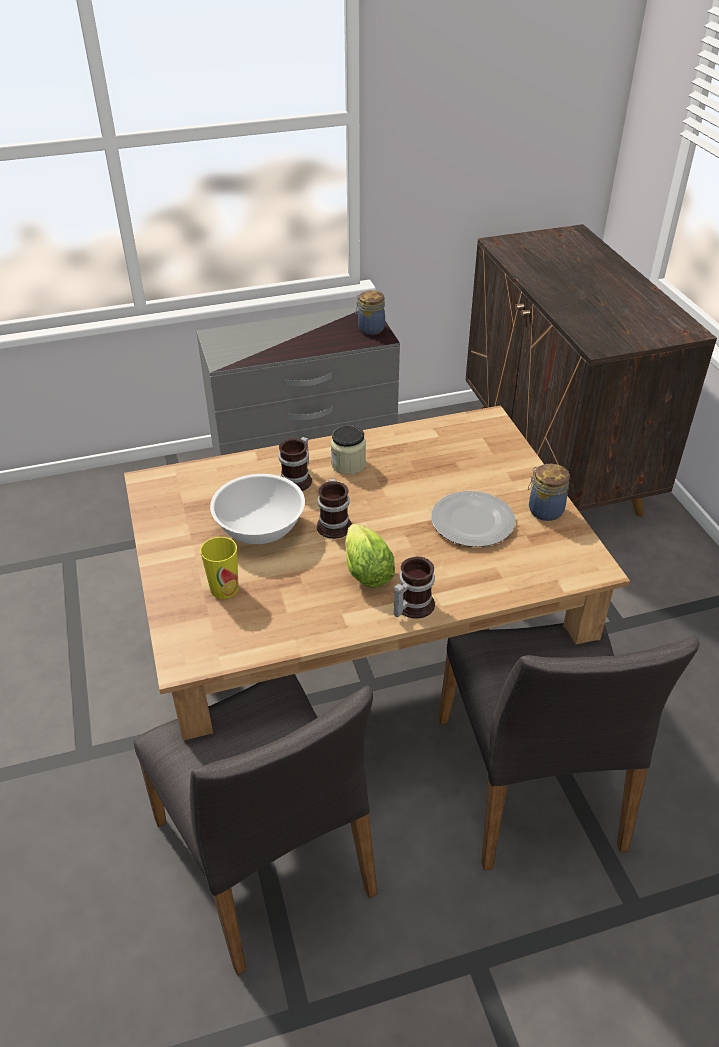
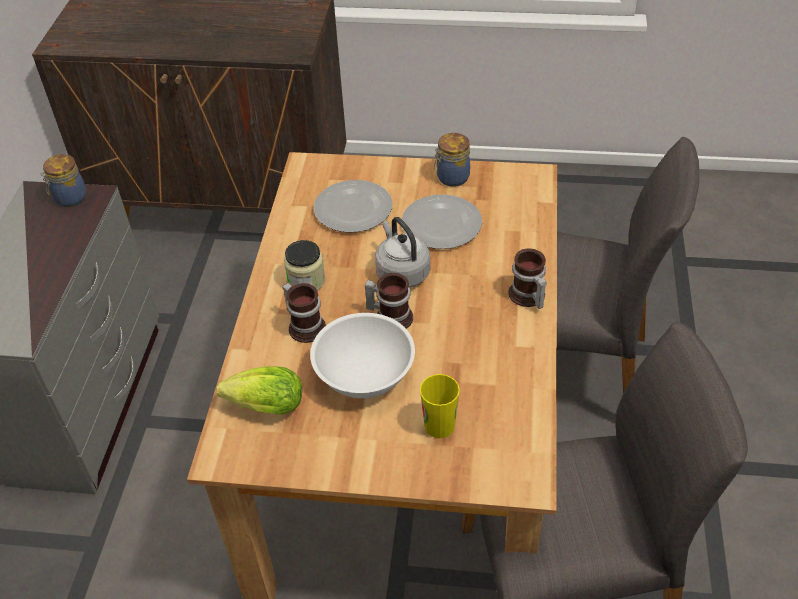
camera: 65 degrees left, 5 degrees up
lettuce [345,524,395,588] -> lettuce moved to [217,366,302,415]
none -> plate [314,180,392,232]
none -> grey kettle [375,217,430,288]

